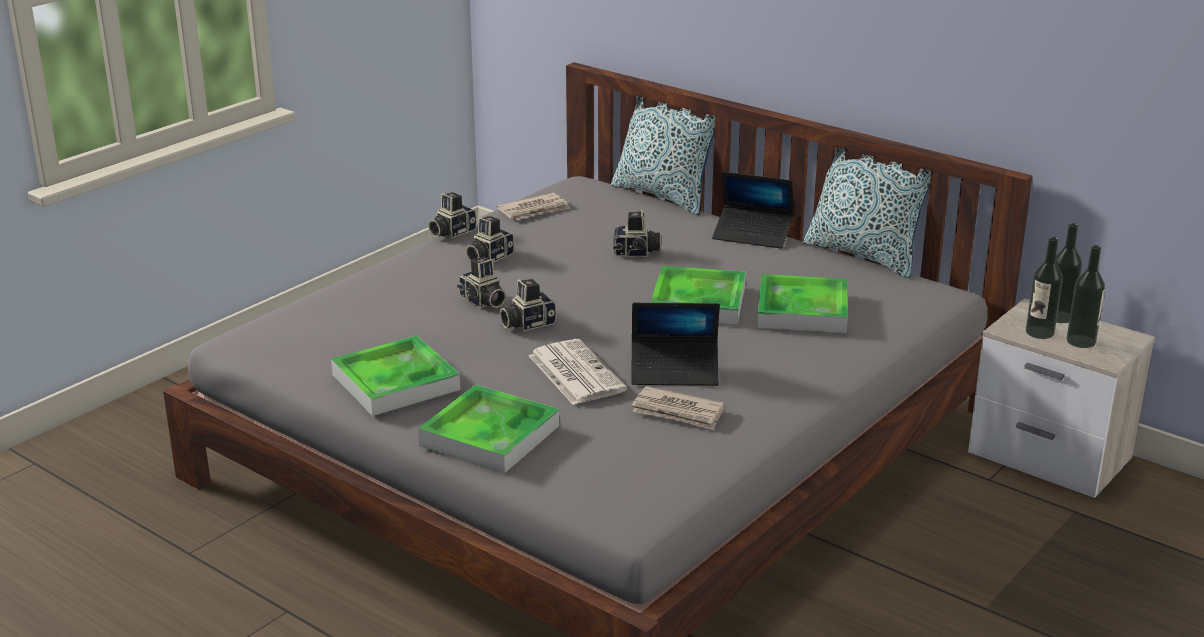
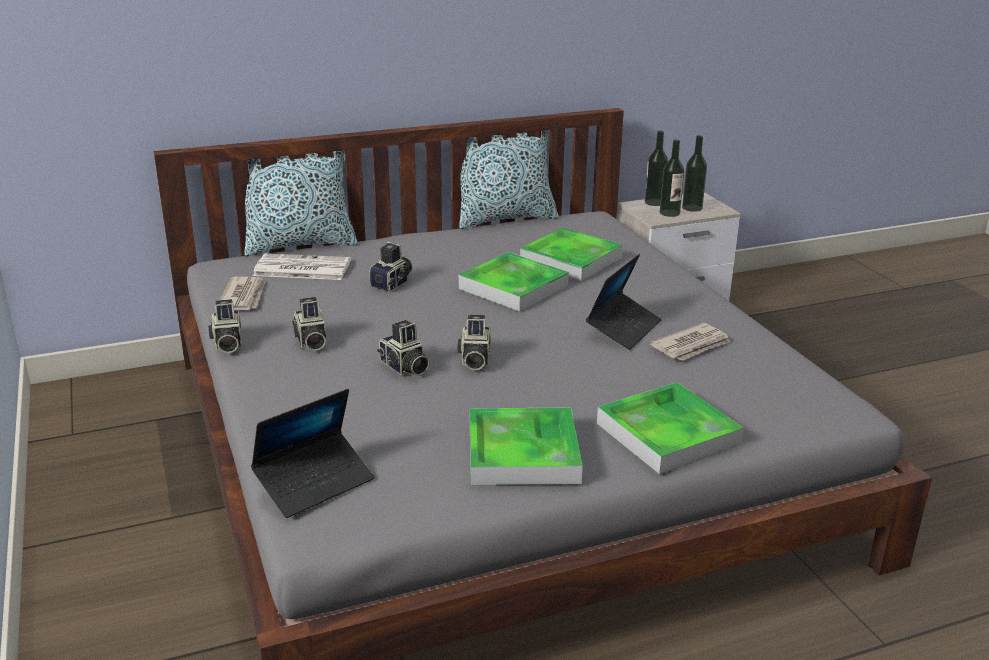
camera: 60 degrees left, 0 degrees up
camera [457,257,506,308] -> camera turned 60 degrees clockwise [377,320,430,376]
newspaper [529,339,627,405] -> newspaper moved to [253,253,351,280]
laptop [712,172,794,249] -> laptop moved to [251,389,374,518]

